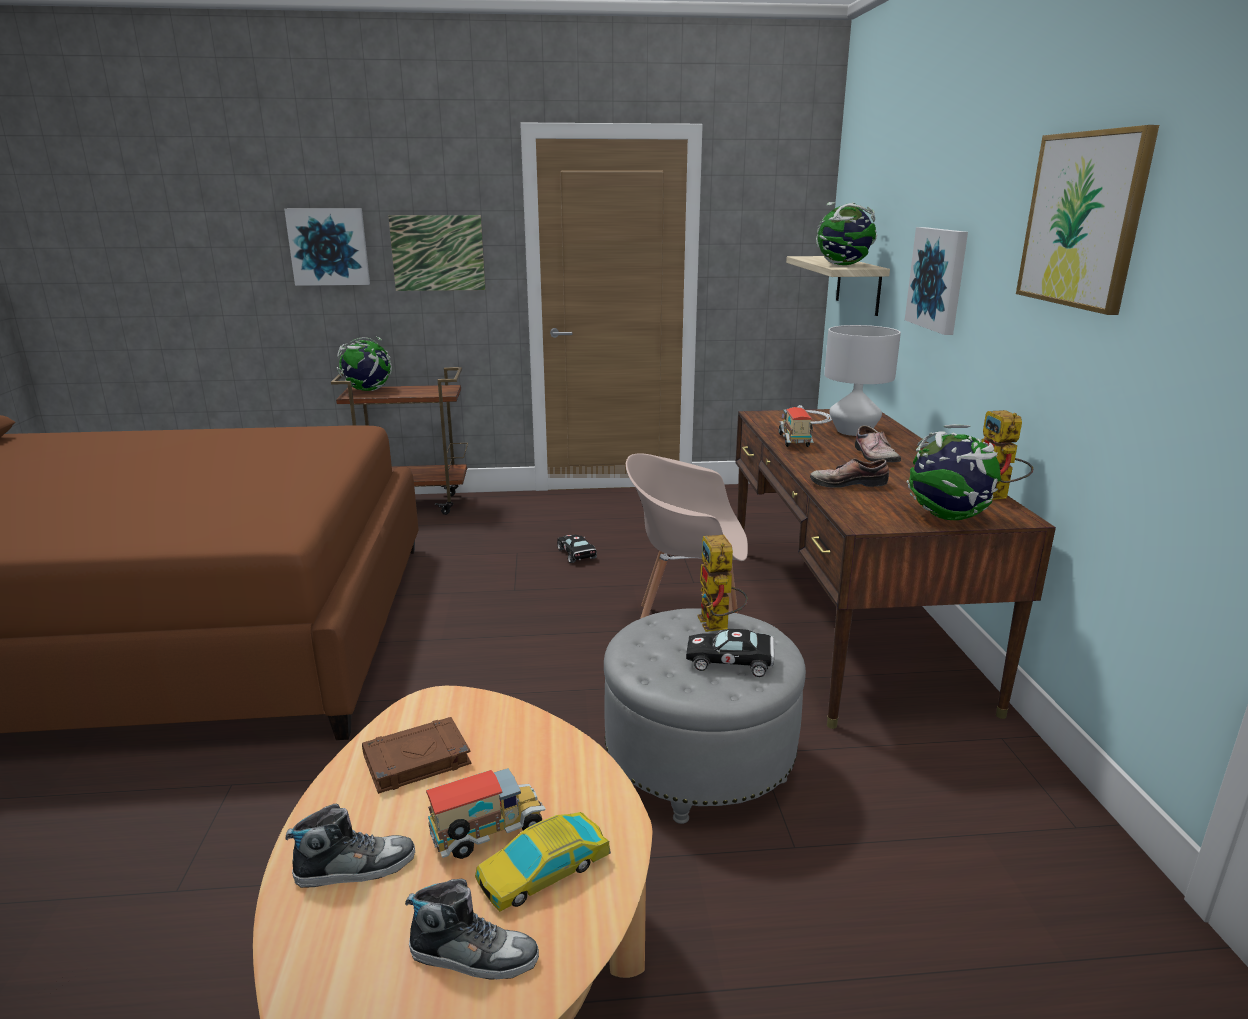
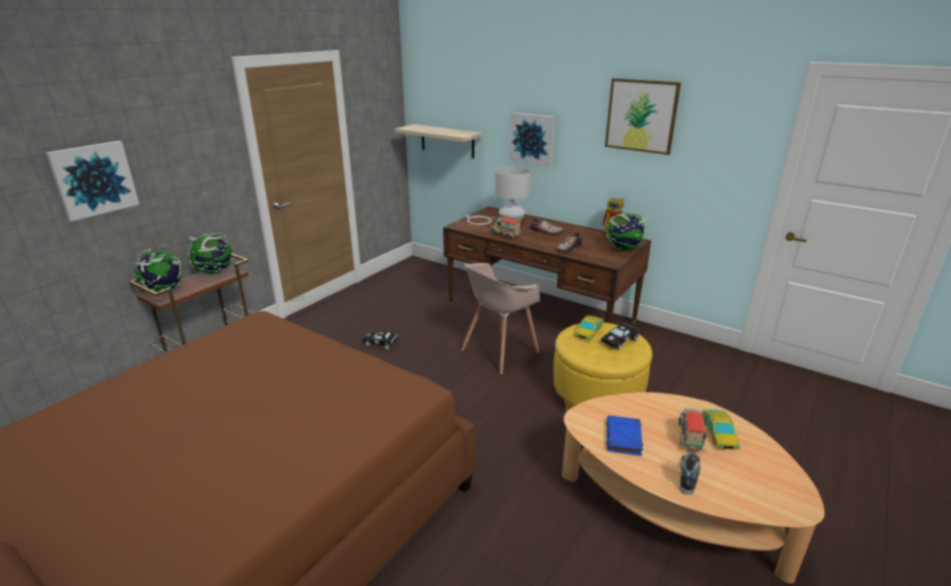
camera: 50 degrees left, 5 degrees up
brown book [362,717,471,794] -> blue book [607,415,643,456]
picture [388,215,485,291] -> none
shoe [405,879,539,980] -> none
grey ottoman [604,608,806,824] -> yellow ottoman [553,322,652,411]
toy robot [697,535,748,632] -> toy car [575,315,603,340]
globe [816,202,877,265] -> globe moved to [188,232,232,275]

